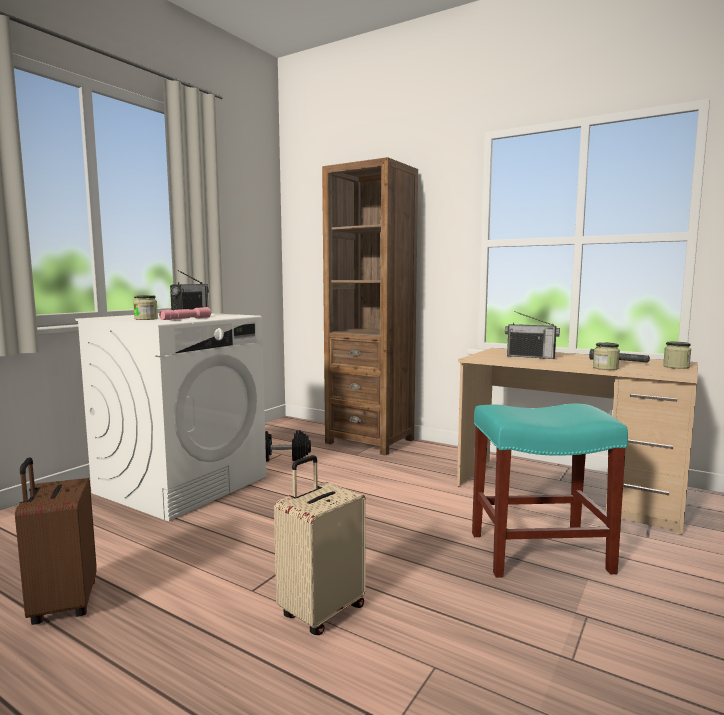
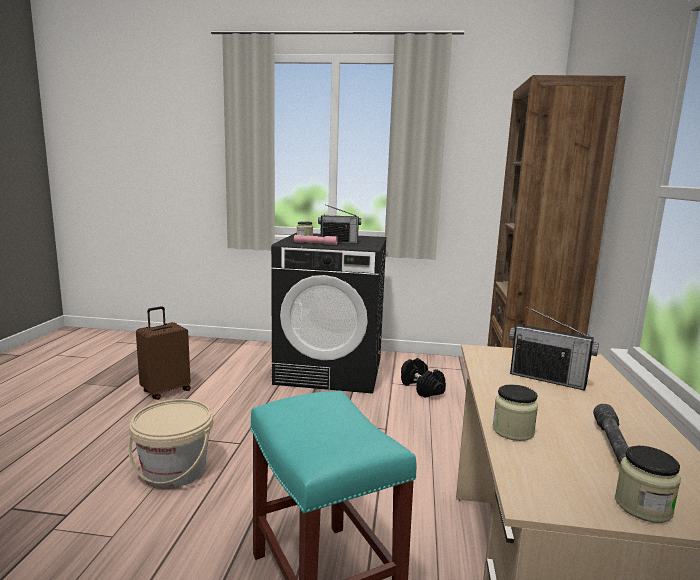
camera: 65 degrees right, 5 degrees up
white washing machine [75,313,266,521] -> black washing machine [271,233,387,394]
beige suitcase [274,455,366,635] -> beige bucket [128,399,213,489]
radio [505,311,560,359] -> radio turned 60 degrees counterclockwise [509,307,599,391]

